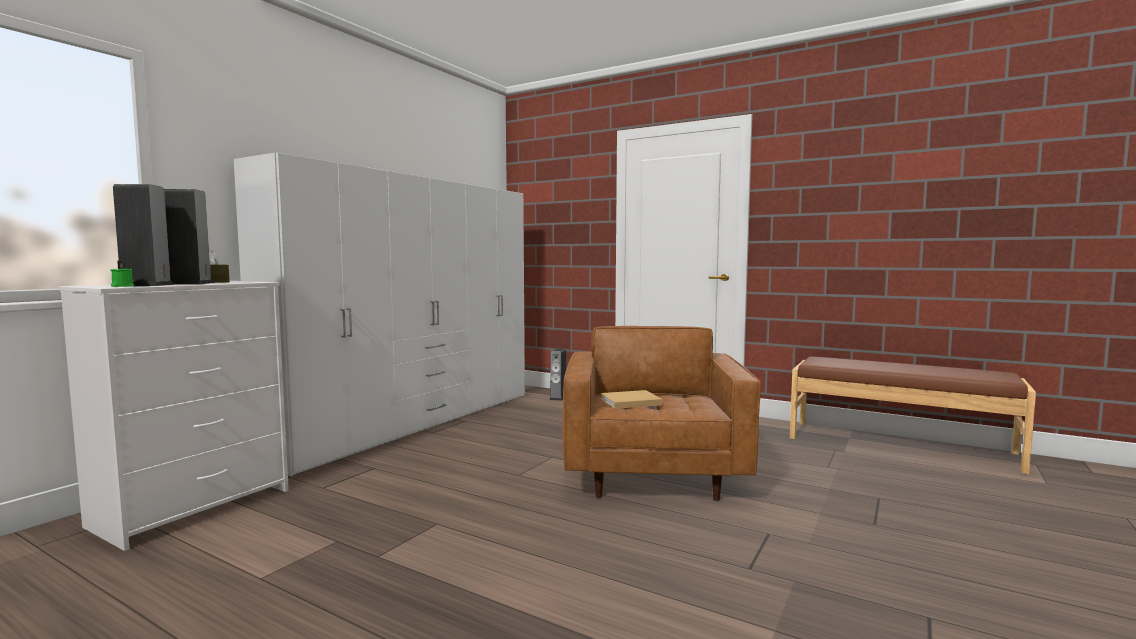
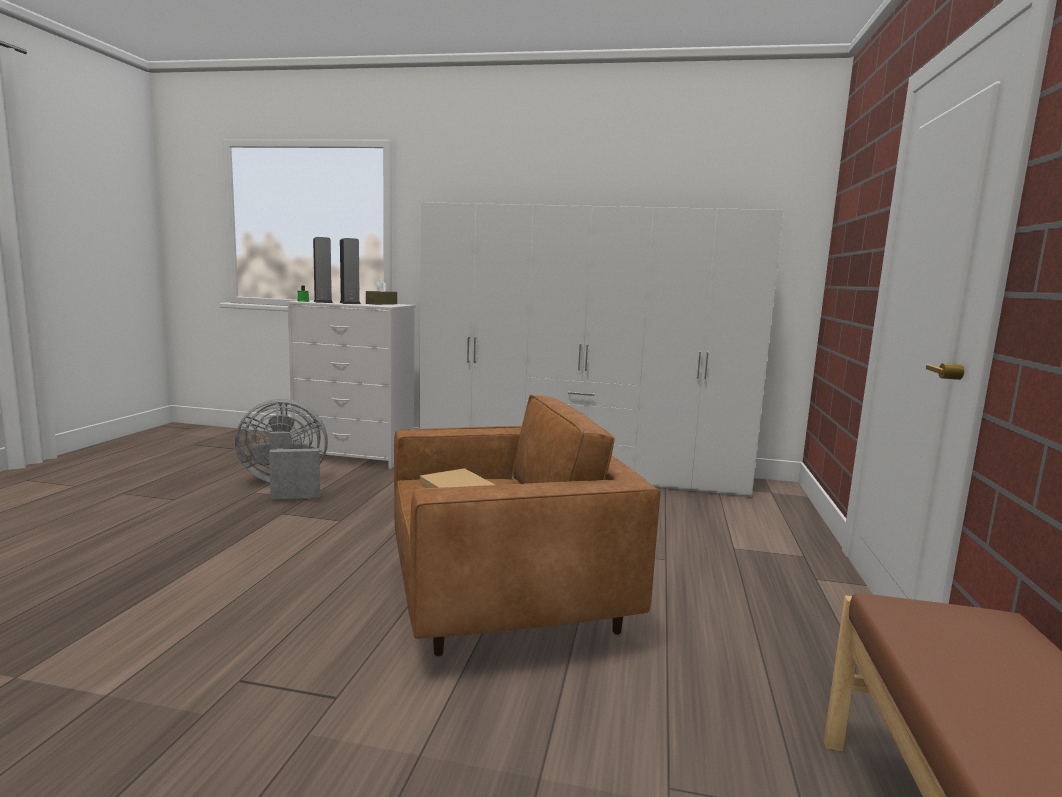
camera: 70 degrees right, 5 degrees up
speaker [549,348,567,401] -> none
none -> grey fan [235,399,328,499]

